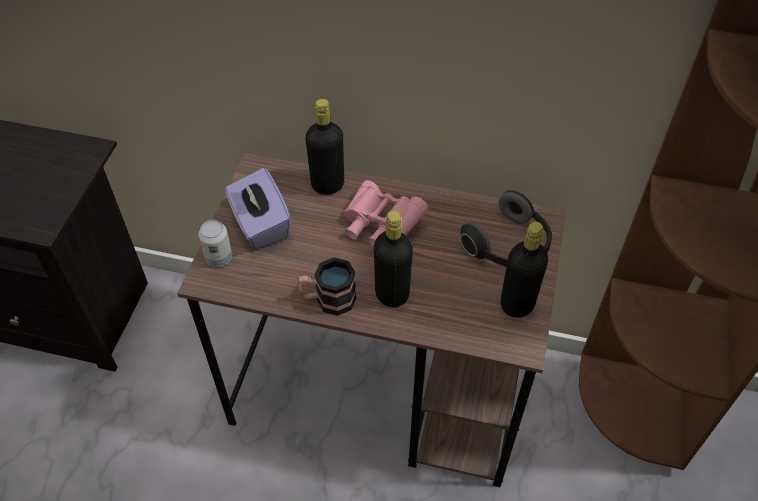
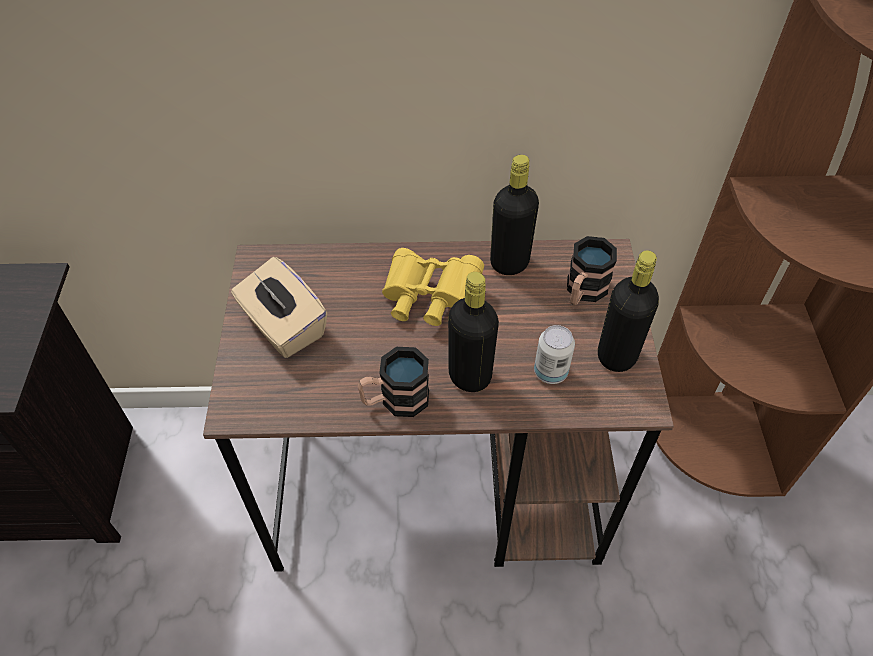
camera: 15 degrees left, 0 degrees up
can [199,220,232,267] -> can moved to [534,325,575,384]
purple tissue box [225,168,291,249] -> beige tissue box [231,257,327,358]
black bottle [305,99,344,195] -> black bottle moved to [490,155,539,275]
pink binoculars [344,180,428,247] -> yellow binoculars [382,248,484,326]
headphones [460,190,552,267] -> mug [567,236,617,305]

